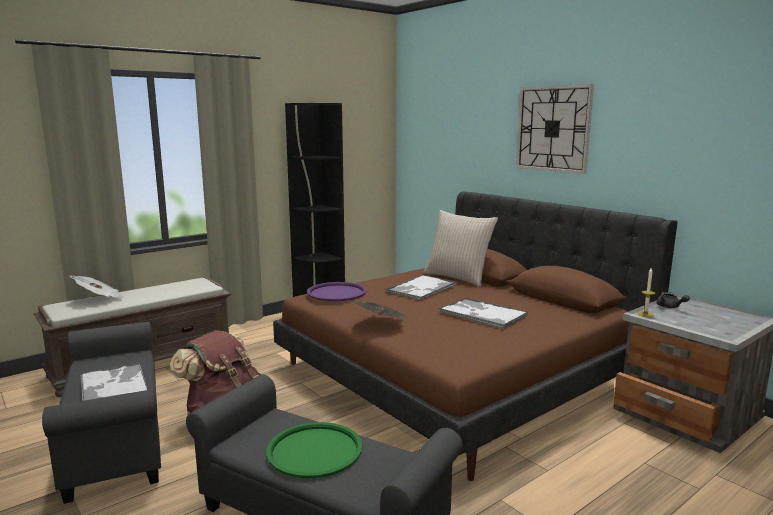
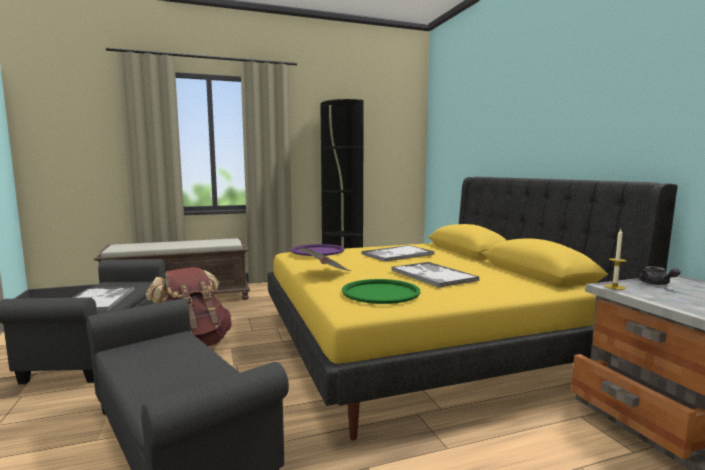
camera: 20 degrees right, 5 degrees down
newspaper [70,276,126,299] -> none
green tray [266,422,362,479] -> green tray moved to [342,279,420,304]
brown bed [273,192,678,481] -> yellow bed [267,177,677,440]
beige pillow [423,210,498,287] -> none
wall clock [516,84,594,174] -> none

